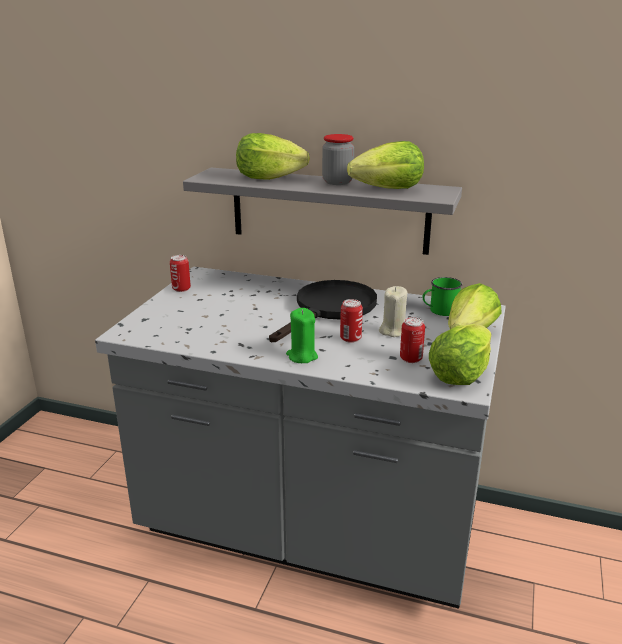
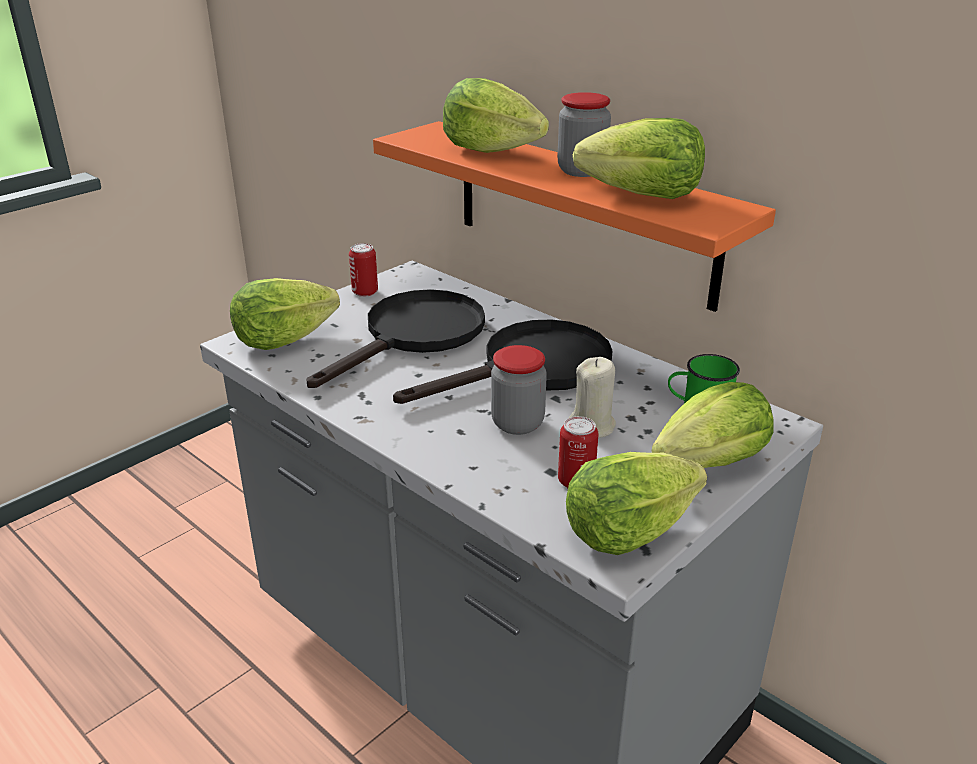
camera: 25 degrees right, 5 degrees up
grey shelf [183,168,462,255] -> orange shelf [373,121,776,312]
green candle [286,308,318,363] -> none
can [340,299,363,343] -> jar [491,345,547,435]
none -> lettuce [230,278,340,350]
none -> black frying pan [307,289,485,388]

